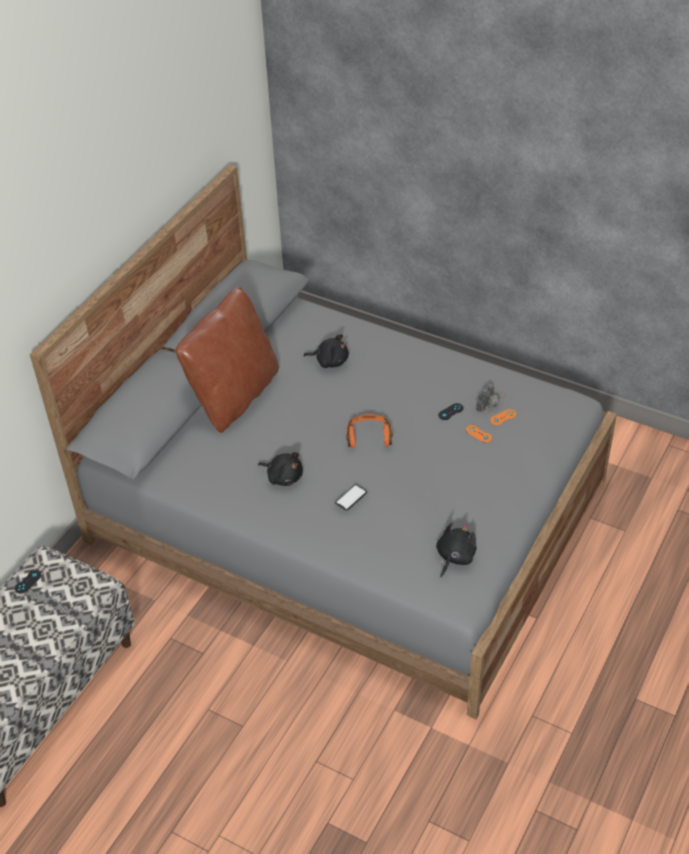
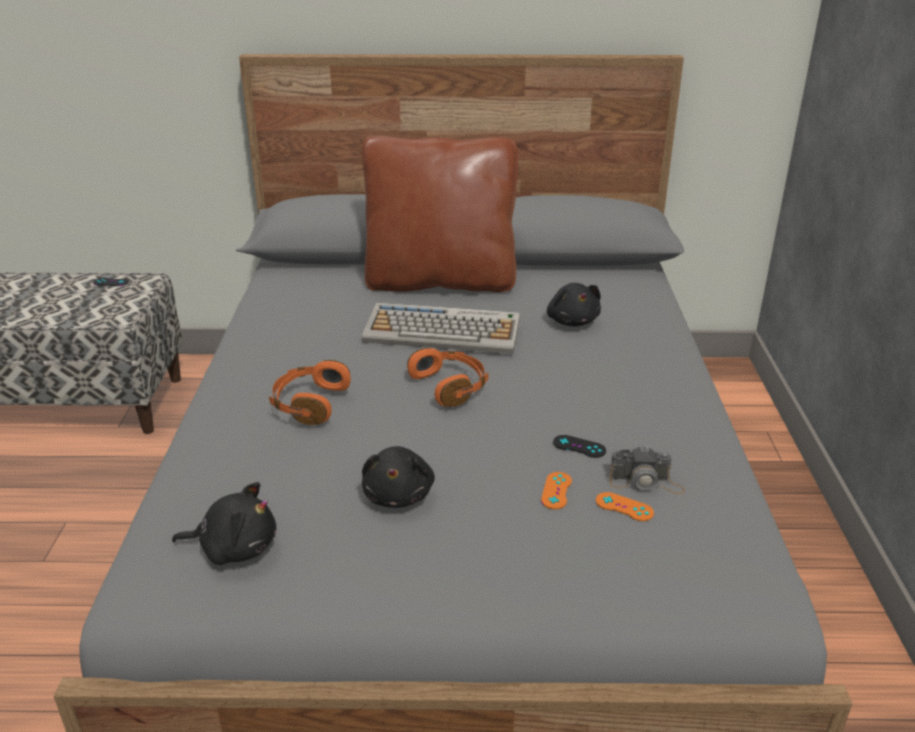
camera: 60 degrees right, 15 degrees down
black plush toy [258,452,303,486] -> black plush toy moved to [362,446,435,508]
phone [335,484,367,511] -> orange headphones [269,360,351,425]
none -> keyboard [362,303,520,354]

